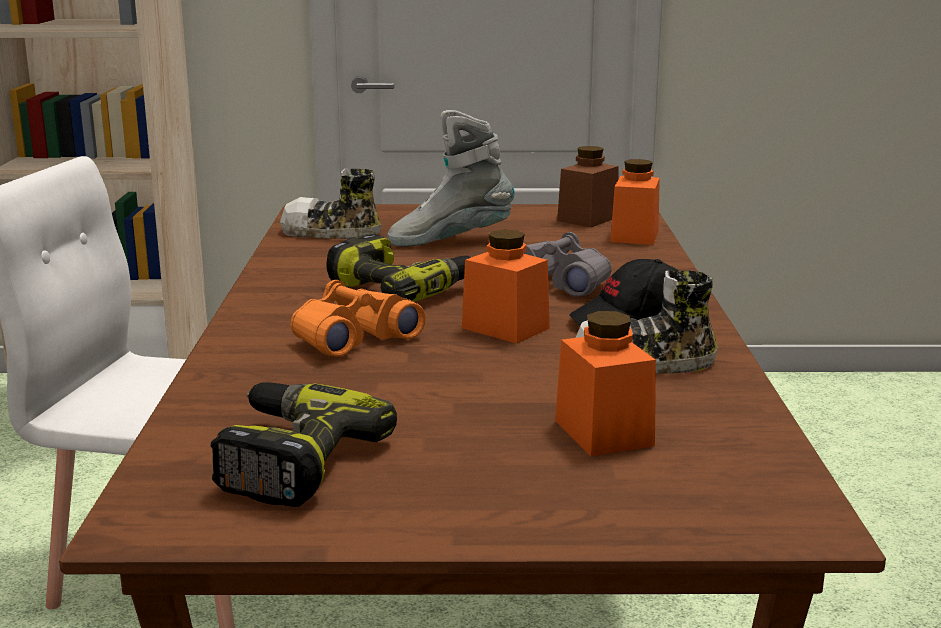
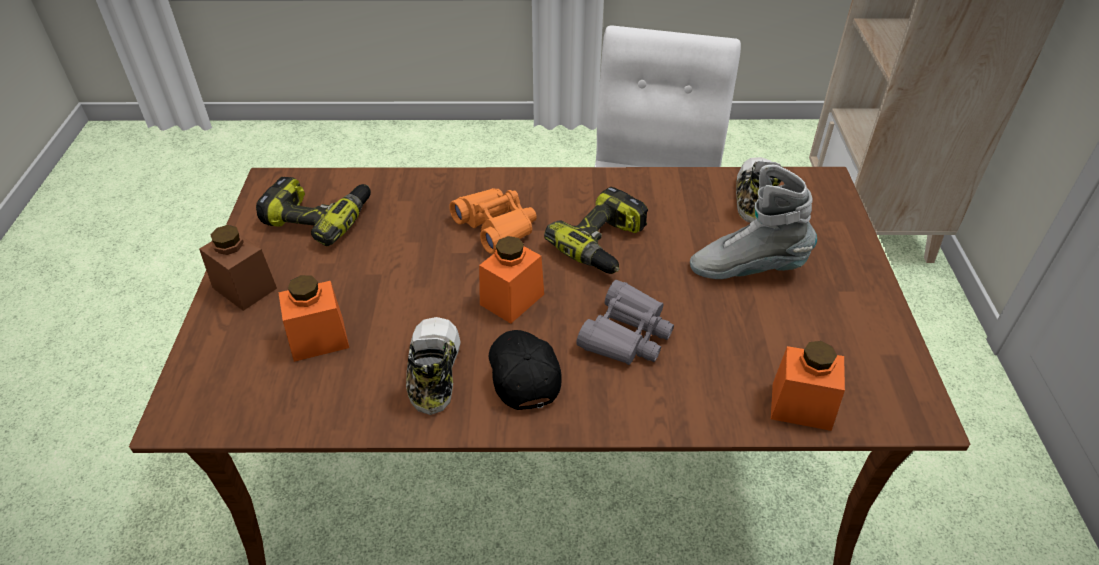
camera: 90 degrees right, 25 degrees up
grey boot [387,110,515,247] -> grey boot turned 75 degrees counterclockwise [690,165,817,279]
brown jar [557,146,619,227] -> brown jar moved to [199,225,277,311]

